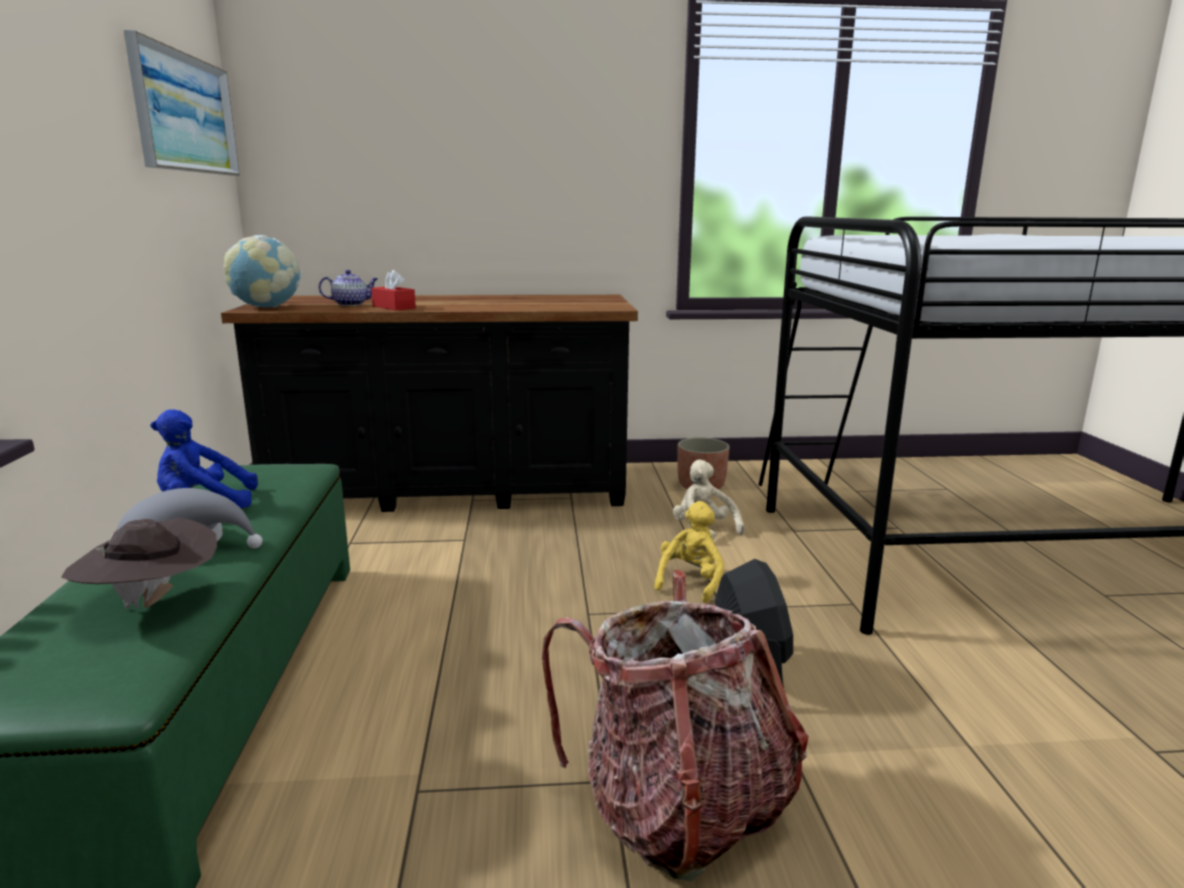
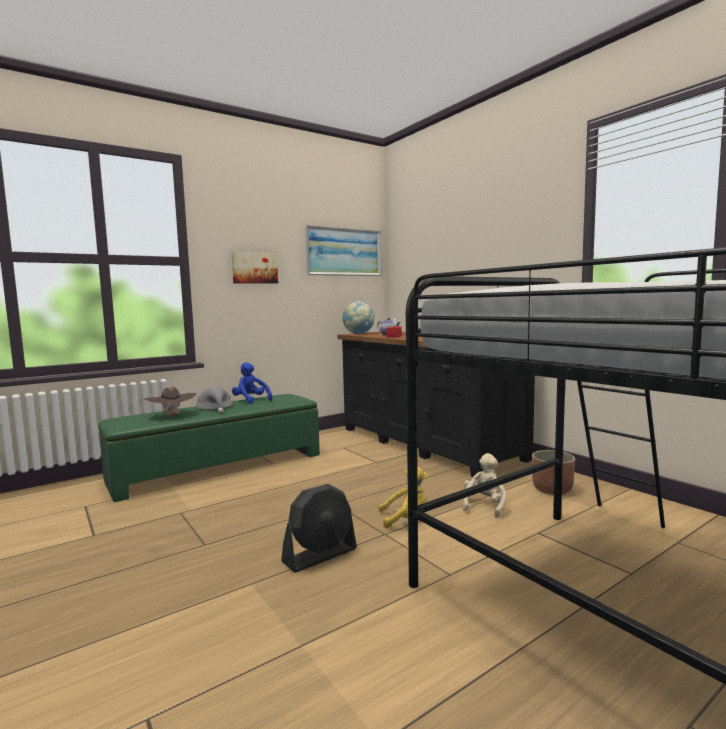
camera: 60 degrees right, 10 degrees down
backpack [542,570,809,882] -> none
none -> picture [232,252,278,284]

